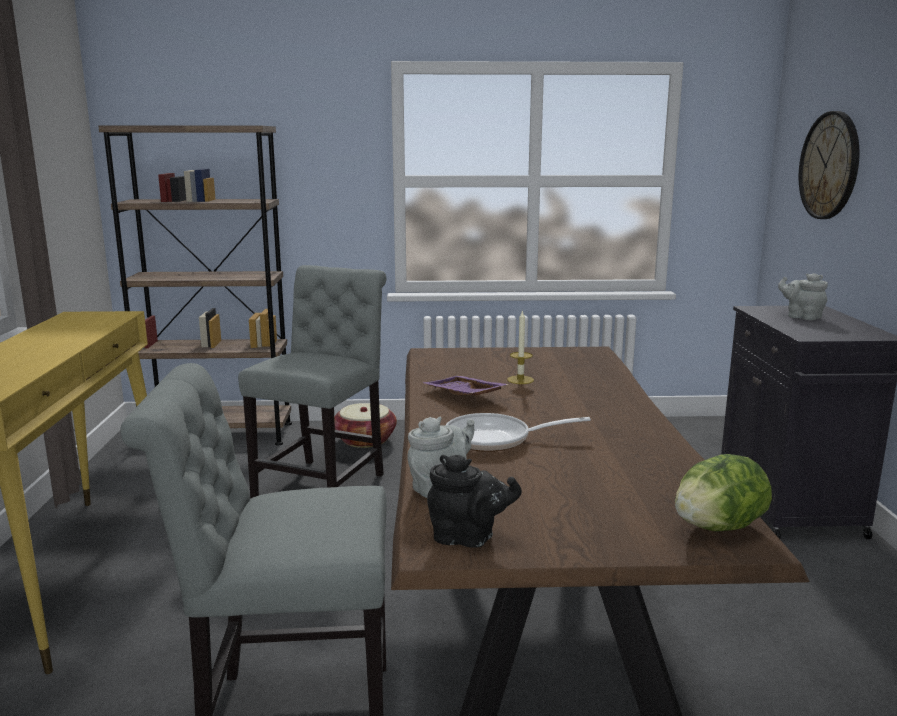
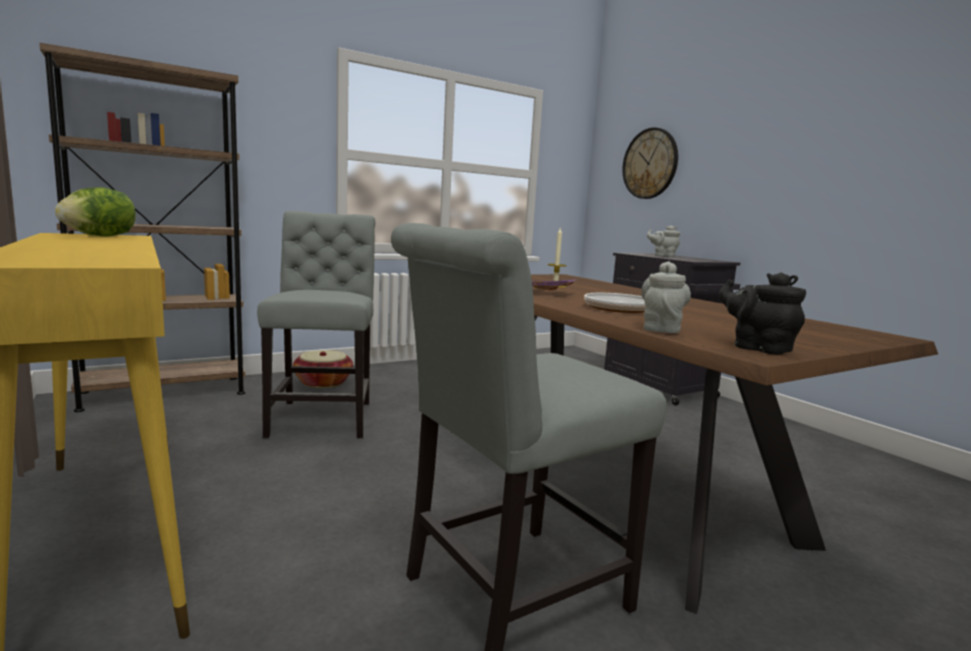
camera: 30 degrees left, 5 degrees down
black teapot [427,455,522,548] -> black teapot turned 120 degrees counterclockwise [719,272,806,354]
lettuce [675,454,772,532] -> lettuce moved to [55,187,136,237]

